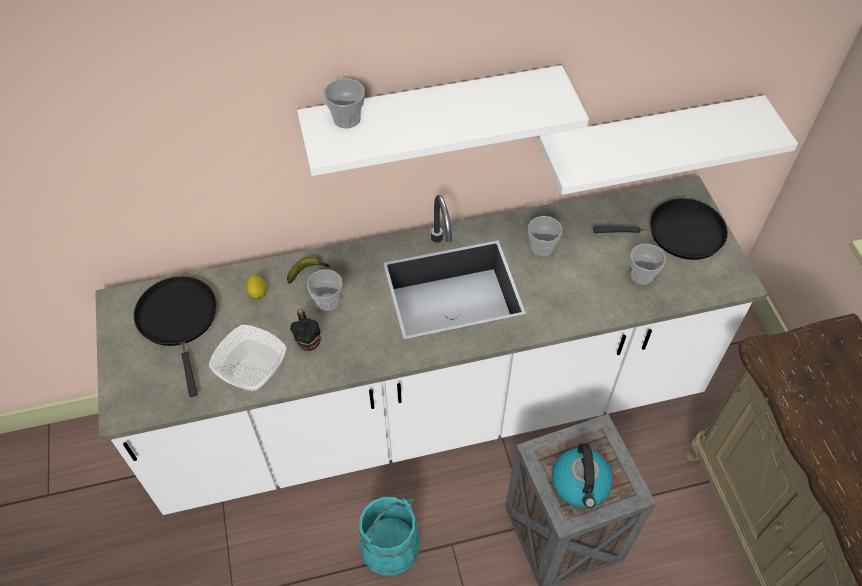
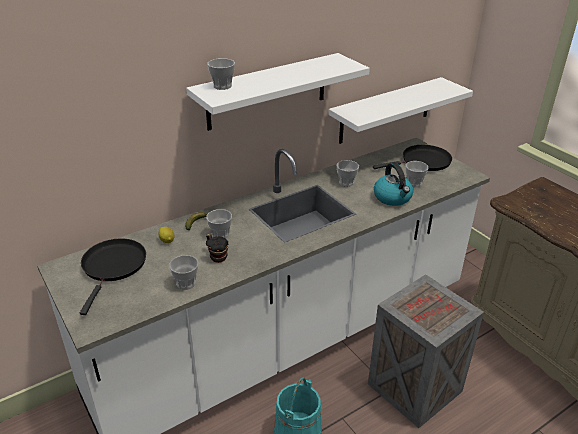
camera: 20 degrees left, 20 degrees down
black frying pan [134,276,217,397] -> black frying pan turned 45 degrees clockwise [80,238,146,315]
bowl [209,325,287,392] -> cup [169,255,199,290]
kettle [552,443,613,508] -> kettle moved to [374,163,414,206]

